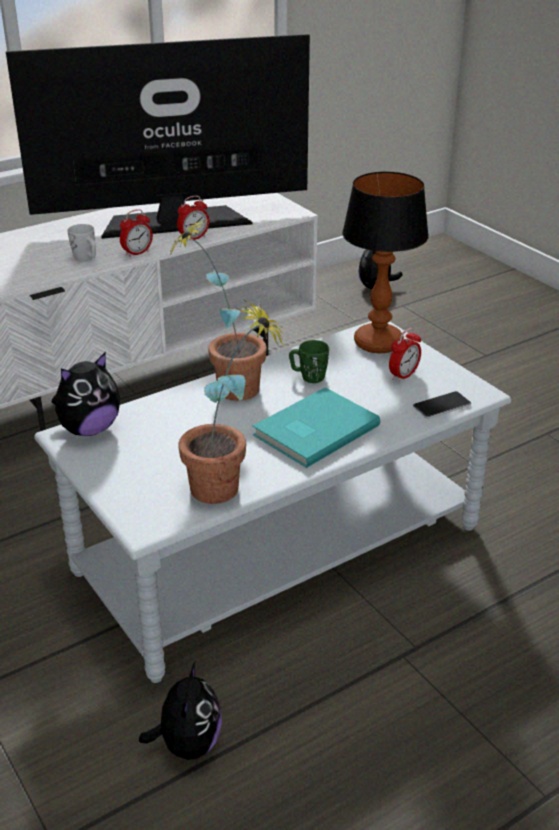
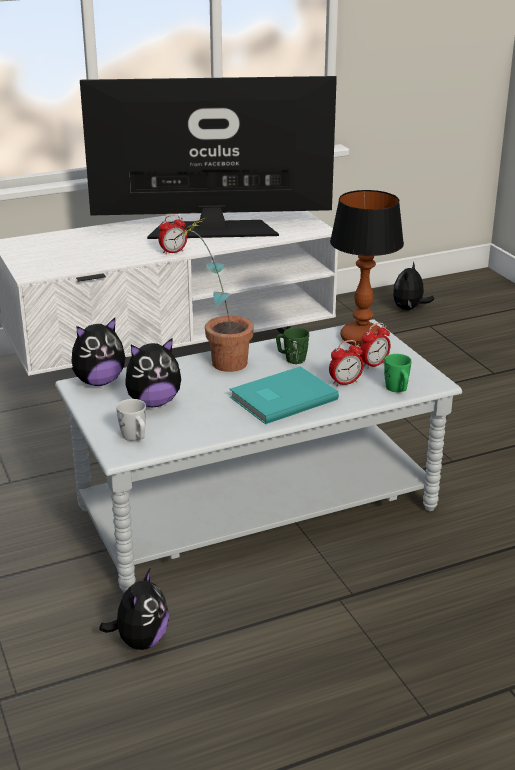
camera: 10 degrees right, 5 degrees down
white mug [67,224,96,262] -> white mug moved to [116,399,146,441]
alarm clock [177,195,209,242] -> alarm clock moved to [329,340,364,387]
potted plant [178,299,285,504] -> none
phone [413,391,471,419] -> green mug [384,354,411,392]
none -> plush toy [125,338,181,407]

